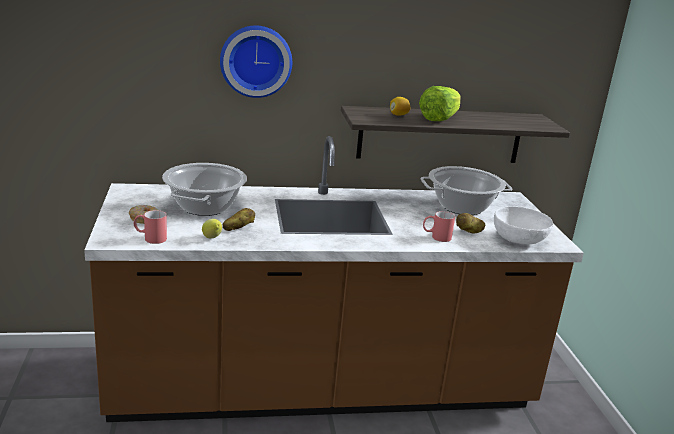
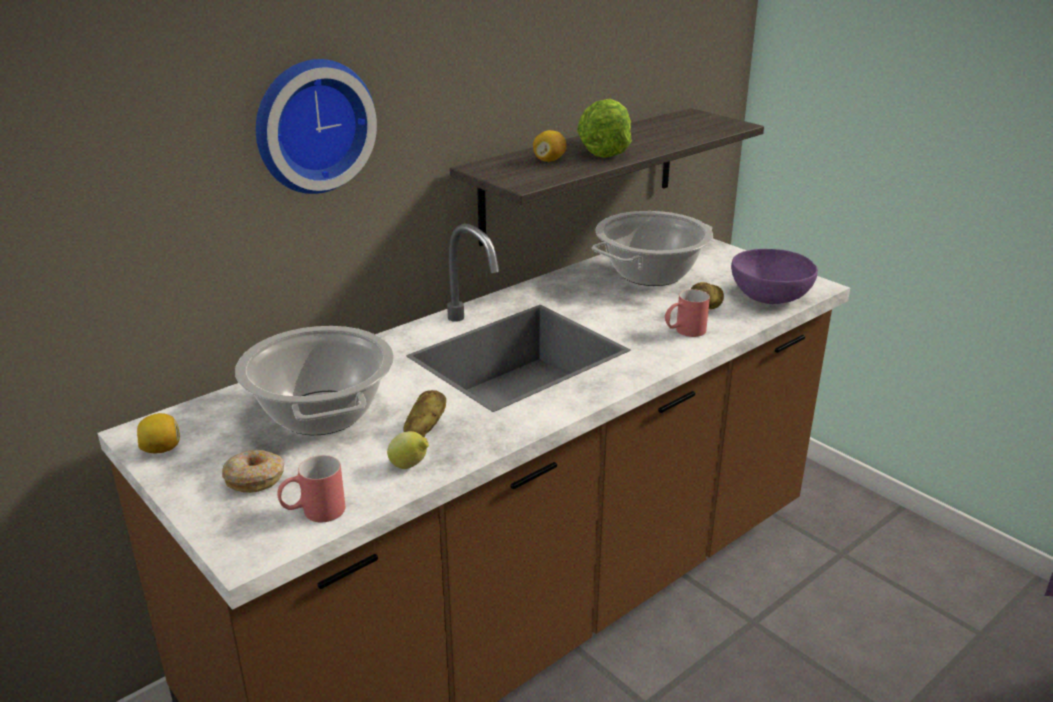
camera: 30 degrees left, 5 degrees up
white bowl [494,206,553,244] -> purple bowl [731,249,818,304]
none -> lemon [137,413,180,453]

